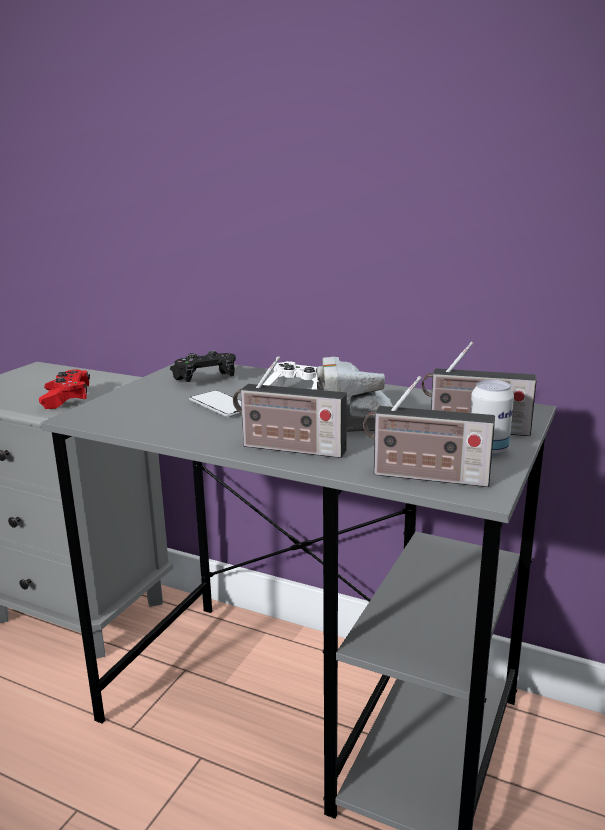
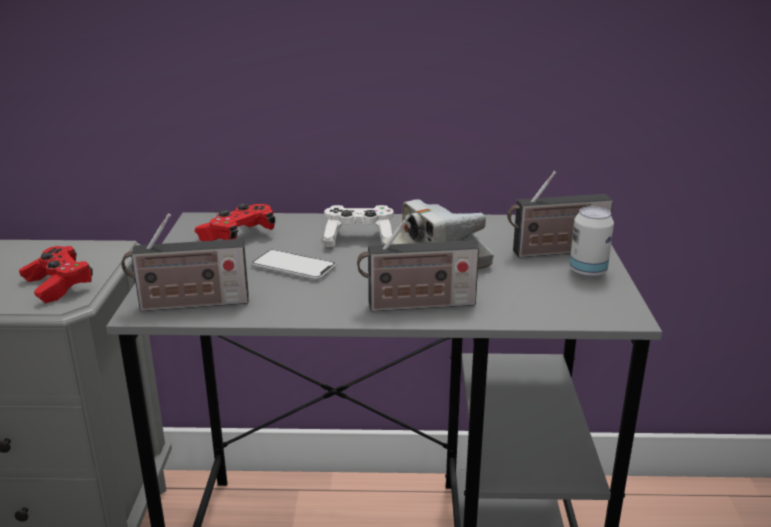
camera: 25 degrees left, 5 degrees up
black game controller [170,351,236,382] -> red game controller [194,204,275,241]
radio [363,376,495,487] -> radio moved to [121,213,249,311]

